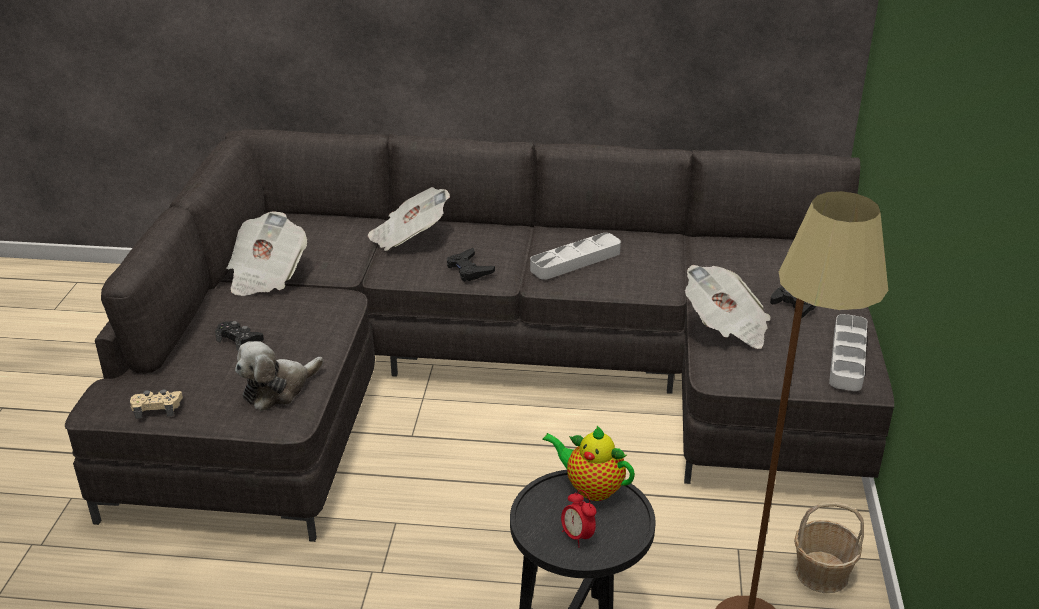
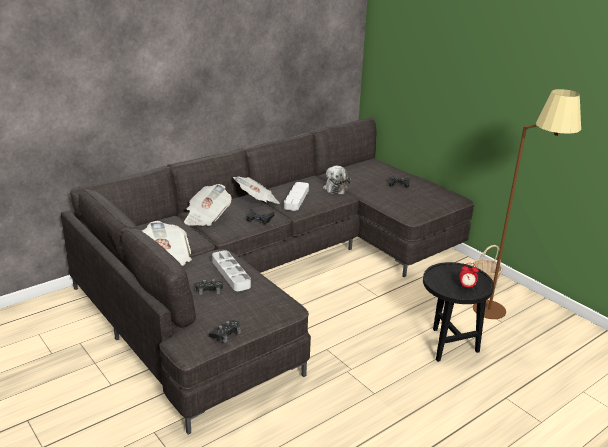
camera: 45 degrees left, 5 degrees down
beige game controller [130,389,183,419] -> black game controller [209,320,241,343]
plush toy [235,341,323,411] -> plush toy moved to [323,166,351,194]
teapot [542,426,635,501] -> none
newspaper [685,265,770,349] -> newspaper moved to [233,177,280,204]
grey tray [829,314,867,391] -> grey tray moved to [212,250,251,291]

